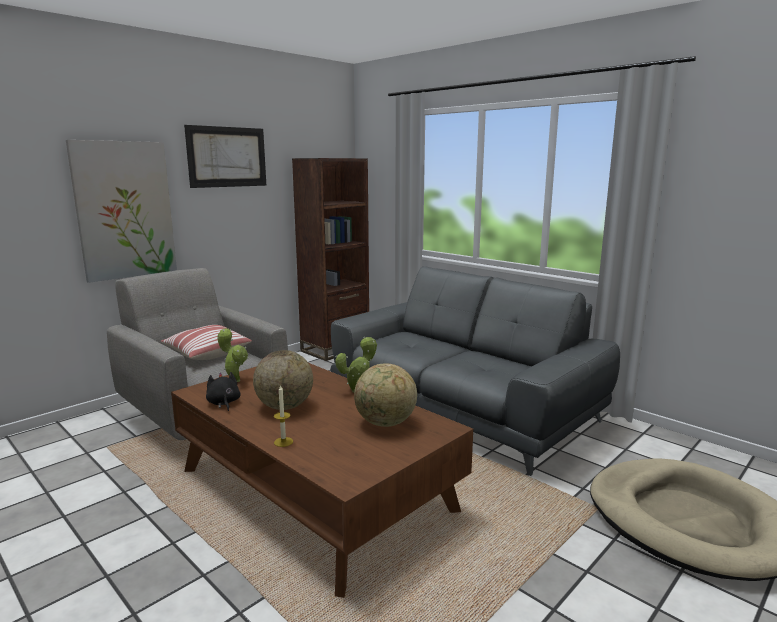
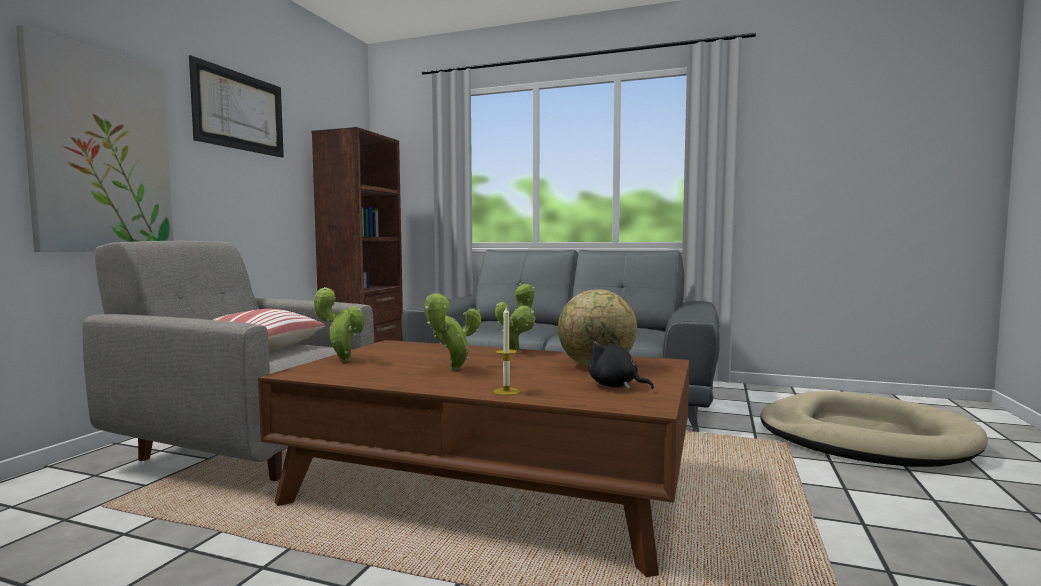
camera: 25 degrees left, 10 degrees down
black plush toy [206,372,240,411] -> black plush toy moved to [588,338,654,389]
globe [253,350,313,410] -> potted plant [424,292,481,370]

